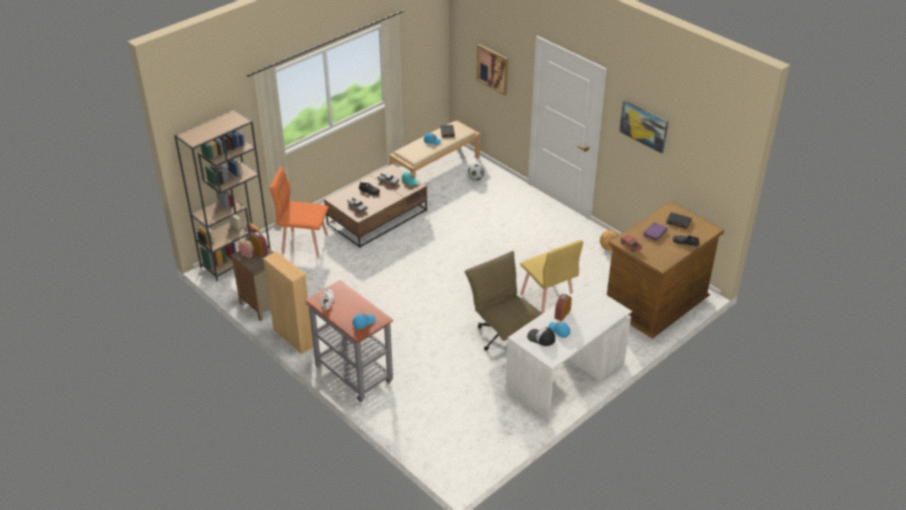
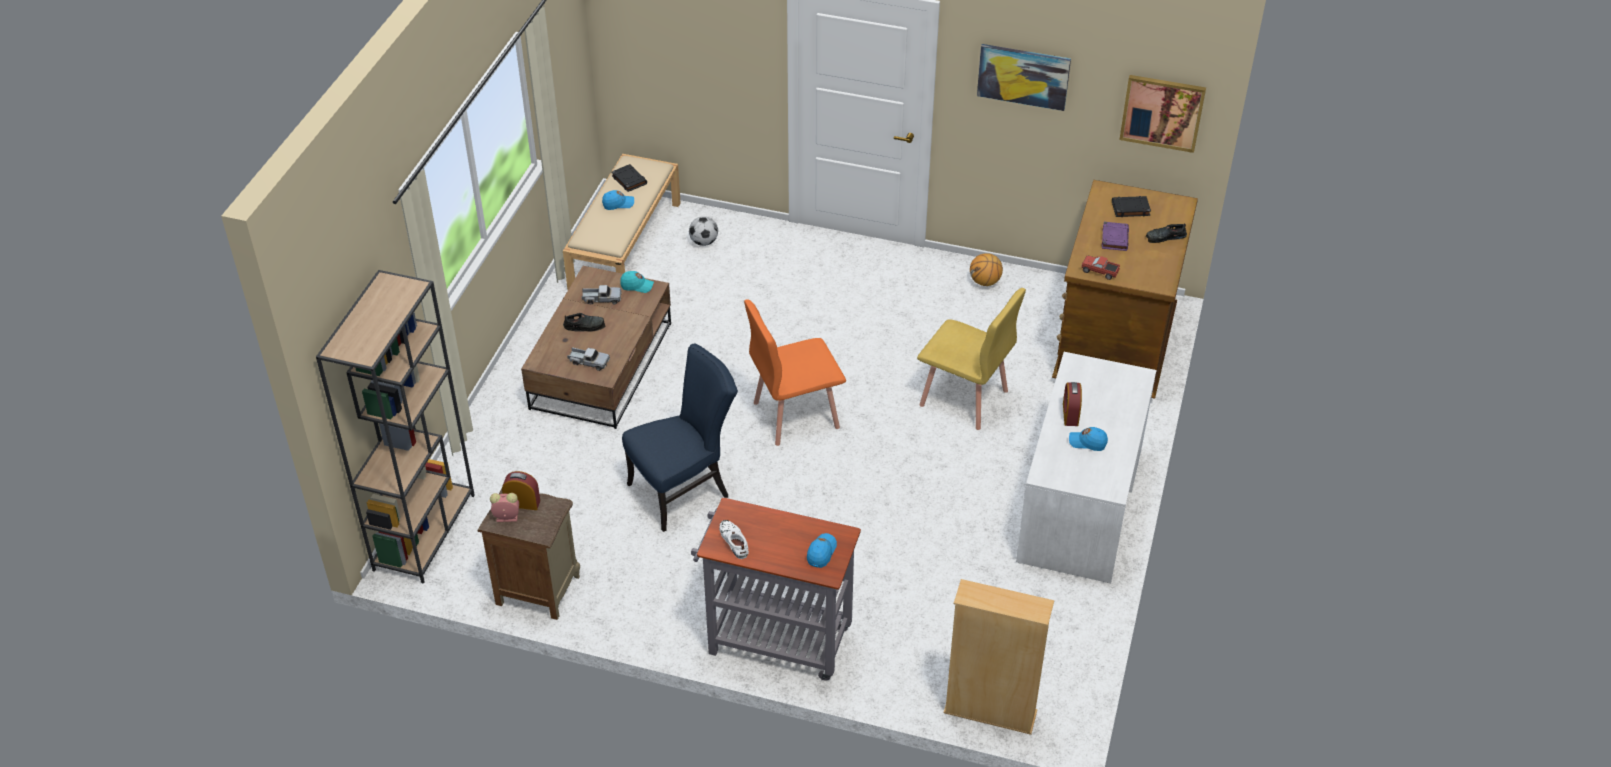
camera: 30 degrees left, 5 degrees up
beige bookcase [263,251,313,354] -> beige bookcase moved to [944,579,1054,735]
orange chair [269,167,329,257] -> orange chair moved to [744,299,846,446]
beige office chair [465,251,542,351] -> none
picture [477,44,508,95] -> picture moved to [1119,75,1206,153]
cap [527,327,555,346] -> none
none -> blue chair [622,344,738,532]

